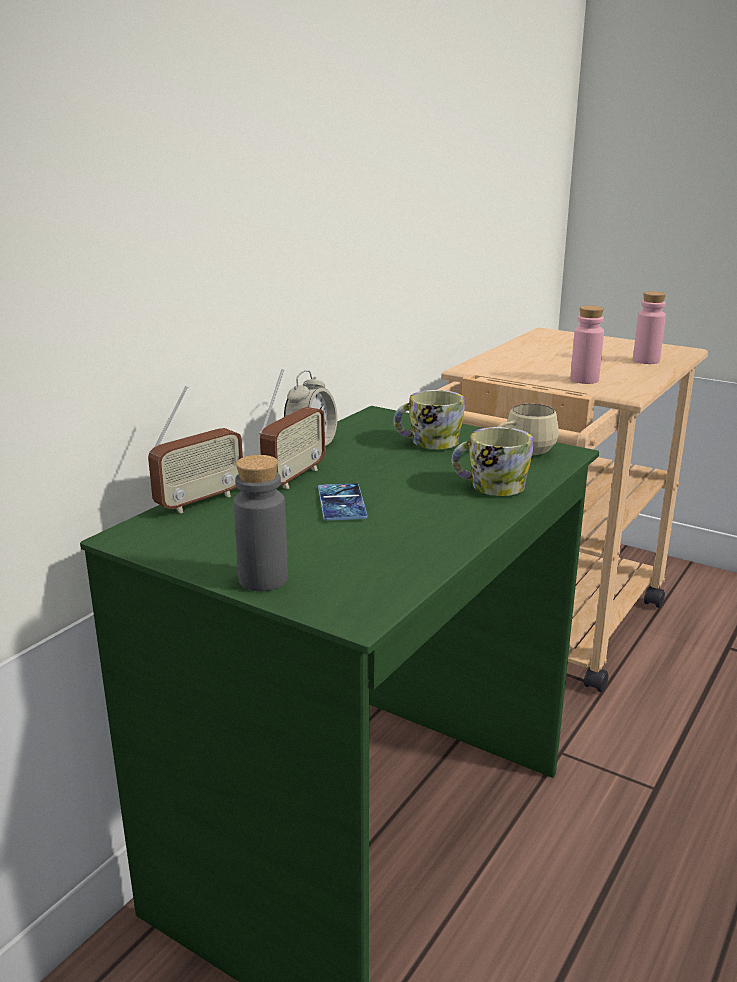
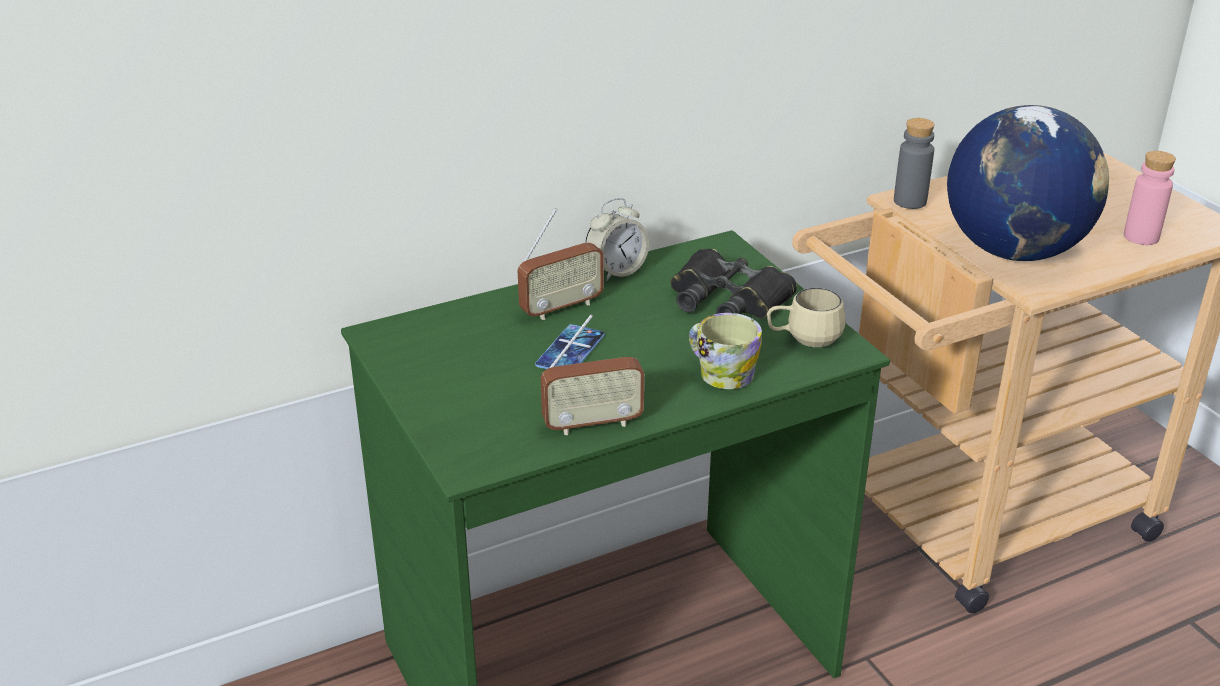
camera: 30 degrees right, 10 degrees up
radio [148,386,243,513] -> radio moved to [541,315,644,435]
grey bottle [234,455,288,591] -> grey bottle moved to [894,118,935,209]
mug [394,390,465,449] -> black binoculars [670,249,797,319]
pink bottle [570,305,604,384] -> globe [947,105,1109,261]

